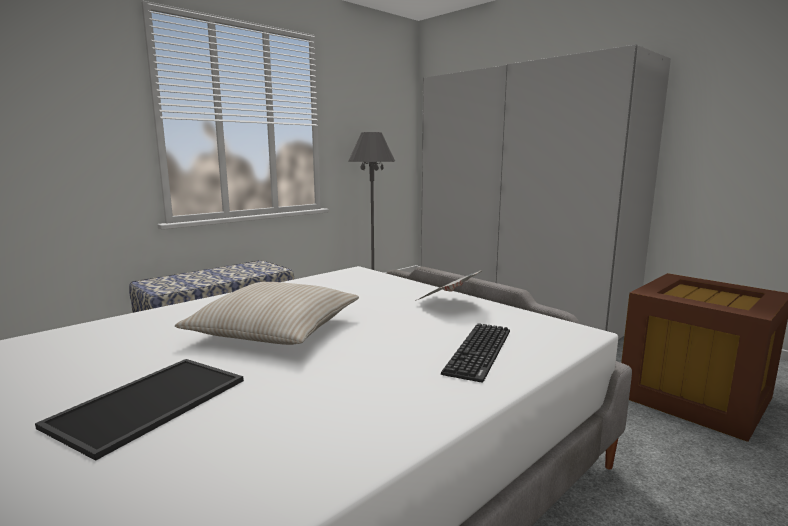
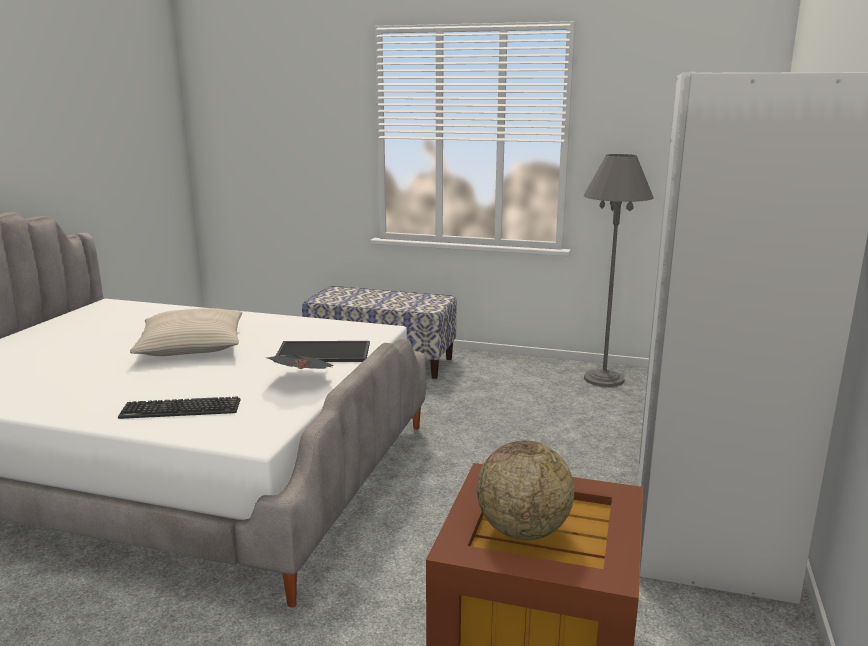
camera: 60 degrees right, 5 degrees up
tray [35,359,244,461] -> tray moved to [274,341,370,362]
none -> globe [477,440,574,540]

